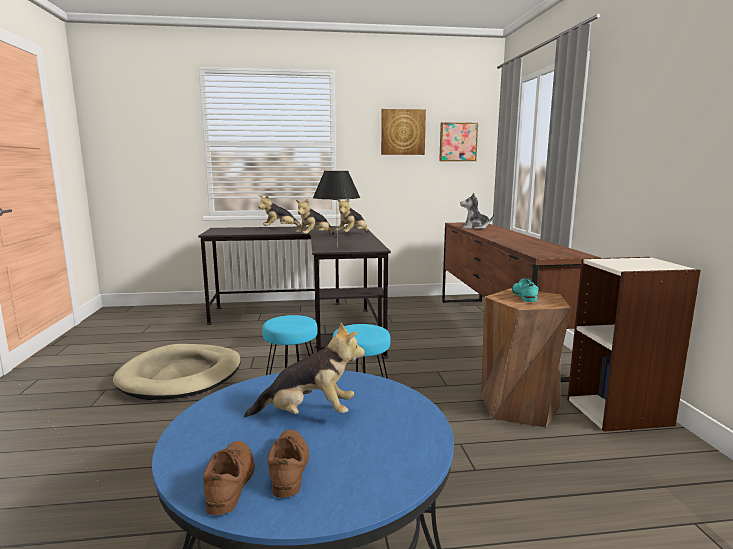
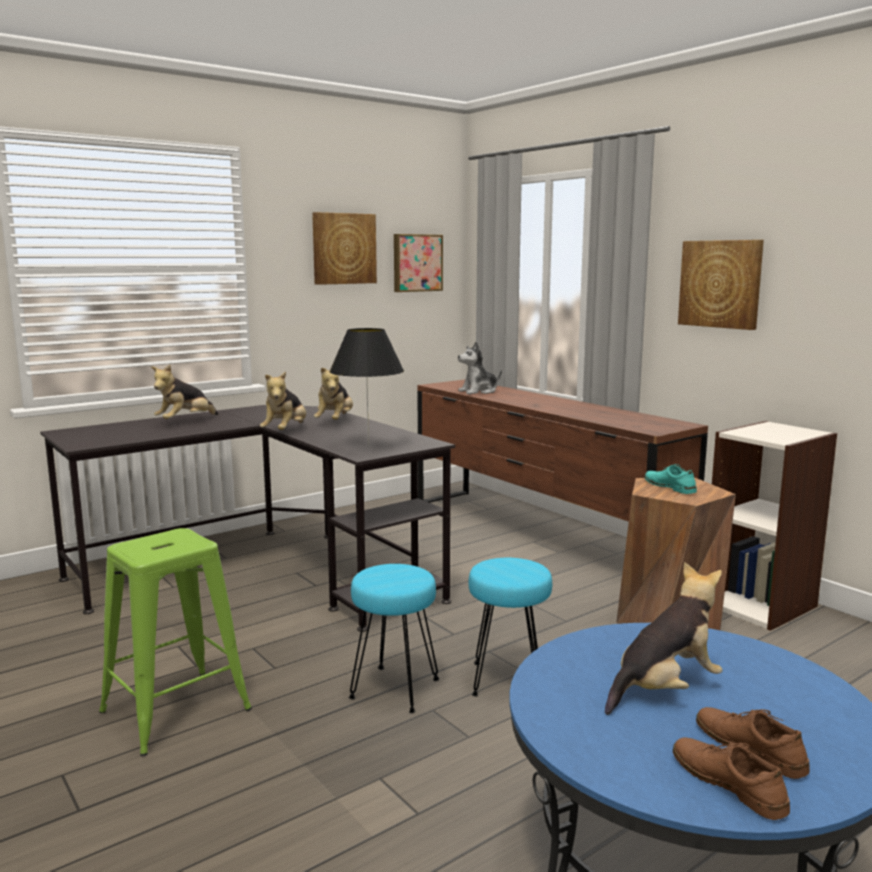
camera: 30 degrees left, 0 degrees up
beige dog bed [113,344,241,400] -> green stool [99,528,252,756]
none -> picture [678,240,764,330]

